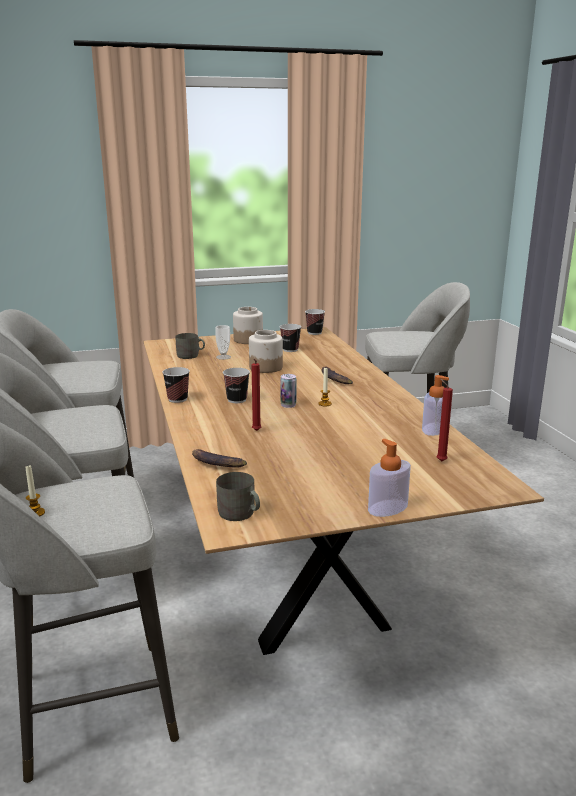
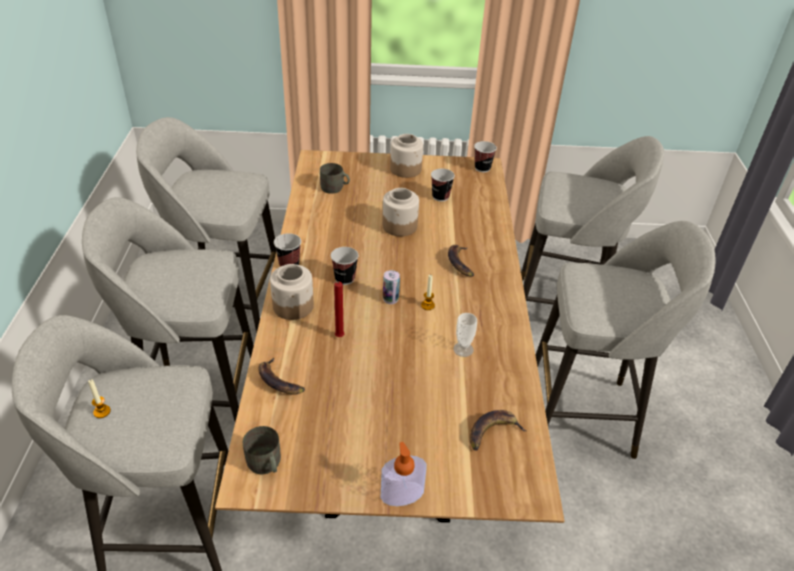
camera: 15 degrees right, 20 degrees up
cup [215,325,231,360] -> cup moved to [453,313,477,357]
soap dispenser [422,375,449,436] -> none
red candle [437,379,453,461] -> banana [470,410,526,451]
none -> jar [270,264,314,320]
none -> grey stool [536,221,715,459]

